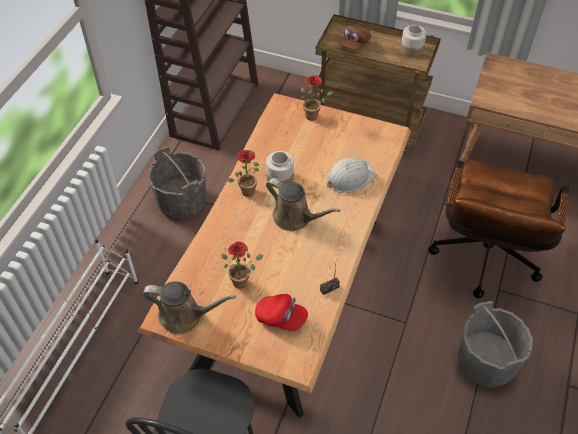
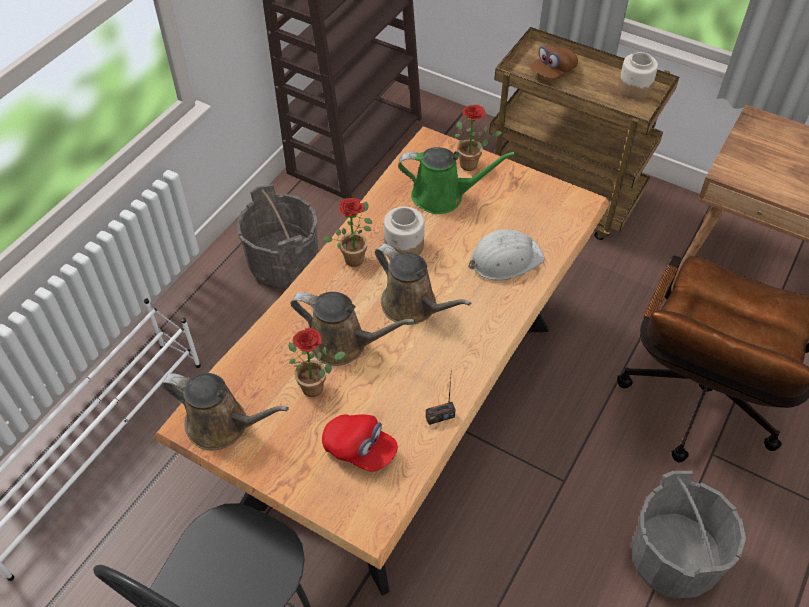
camera: 10 degrees right, 0 degrees up
none -> brown watering can [291,292,415,366]
none -> green watering can [398,147,516,214]

